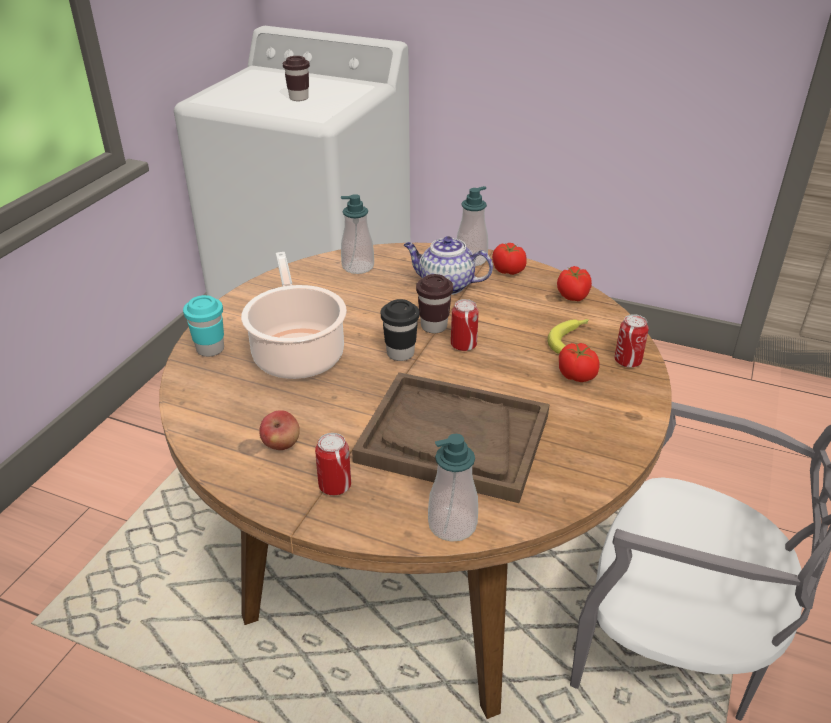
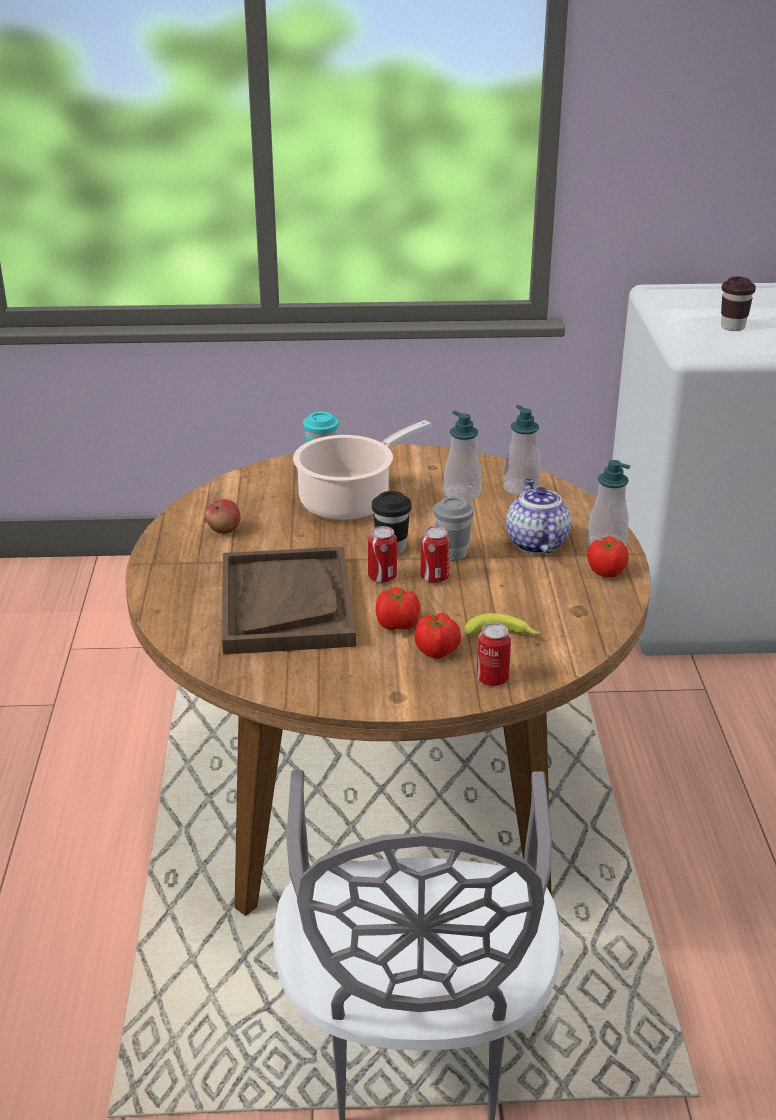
camera: 65 degrees right, 5 degrees down
can [315,433,351,495] -> can moved to [368,526,397,583]
brown cup [416,274,453,333] -> grey cup [434,496,474,561]
soap dispenser [428,434,478,542] -> soap dispenser moved to [444,411,481,502]
tomato [557,266,592,301] -> tomato moved to [376,587,420,630]

